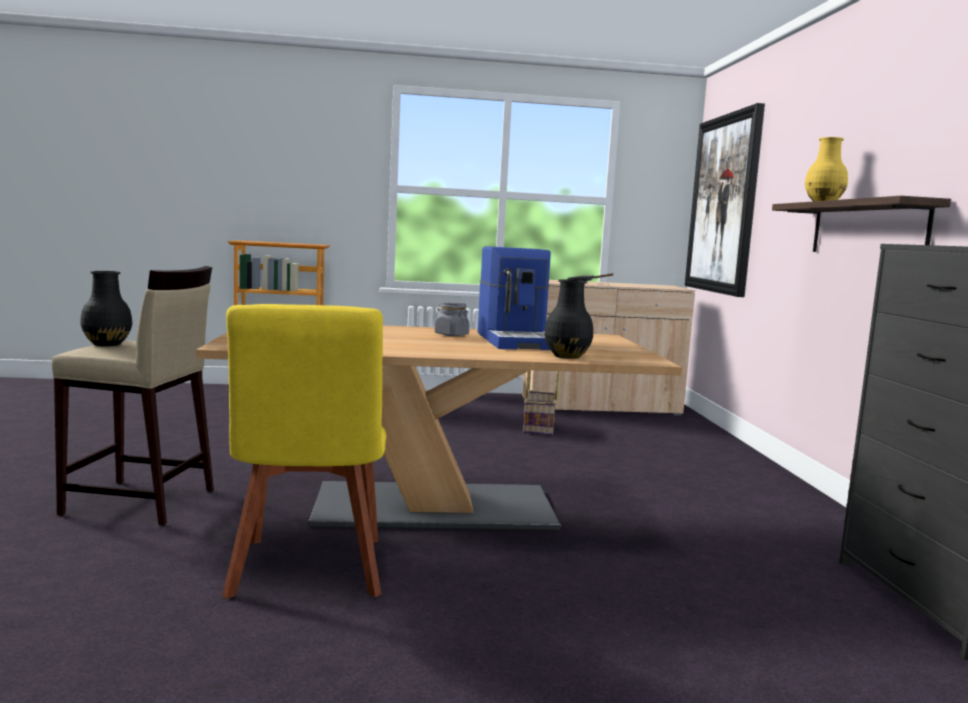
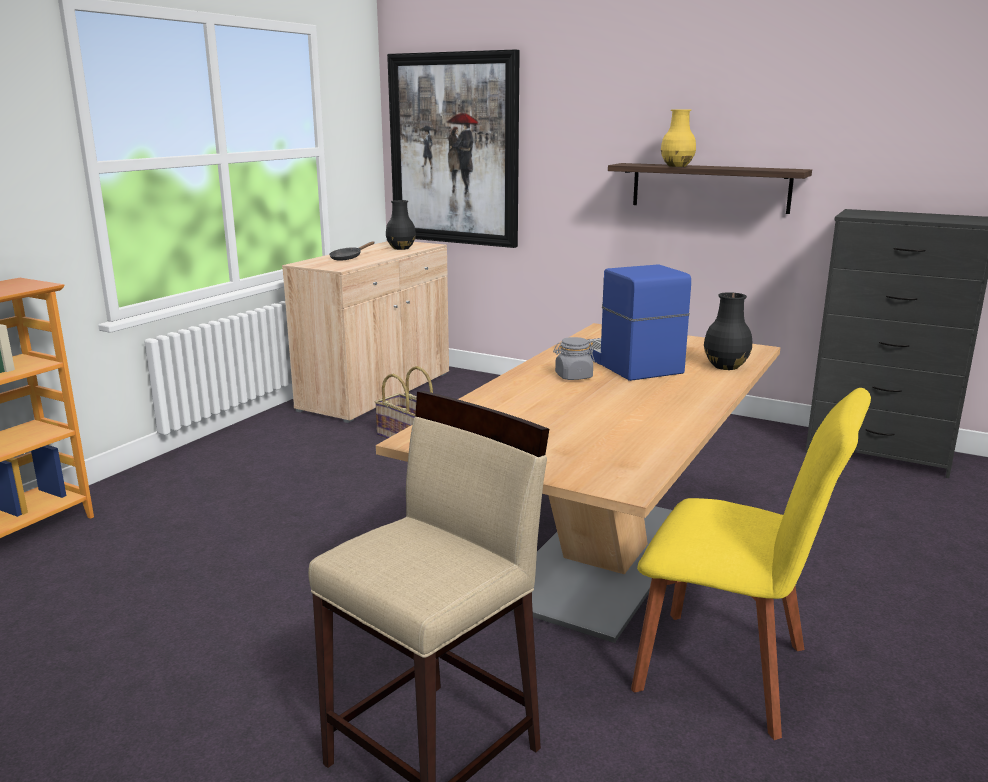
camera: 55 degrees left, 10 degrees up
black vase [80,271,132,346] -> black vase moved to [386,200,416,250]
coffee machine [478,246,551,350] -> coffee machine turned 135 degrees counterclockwise [588,264,691,381]

